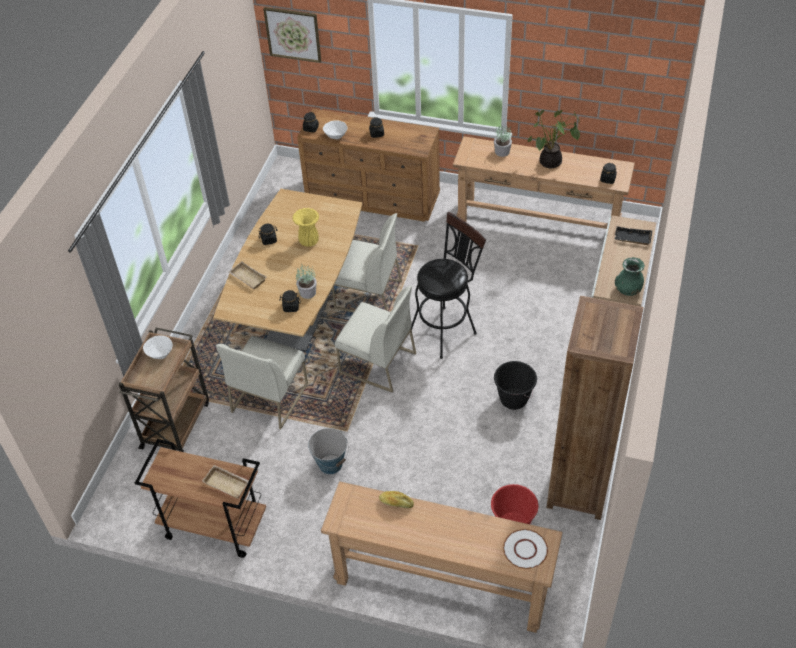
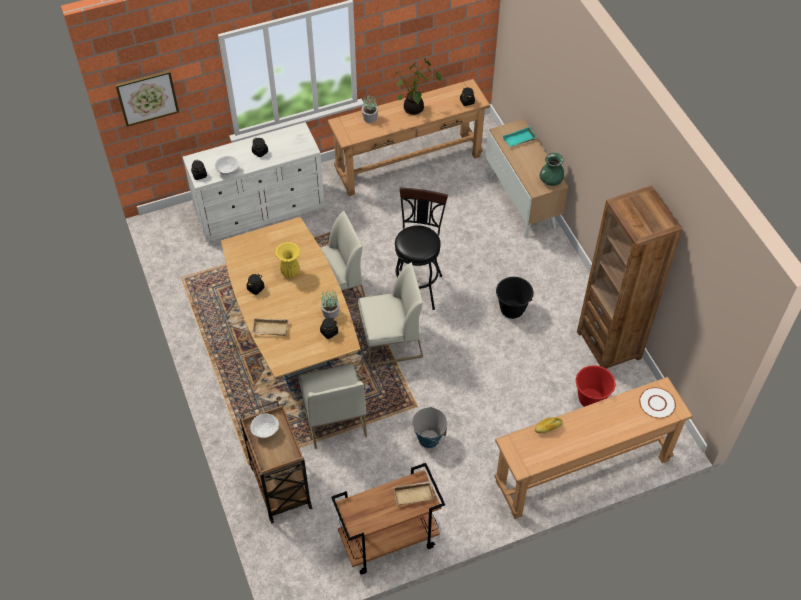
camera: 40 degrees left, 5 degrees up
brown dresser [297,108,440,222] -> white dresser [183,122,325,241]
black tray [615,226,652,245] -> turquoise tray [503,126,536,147]

